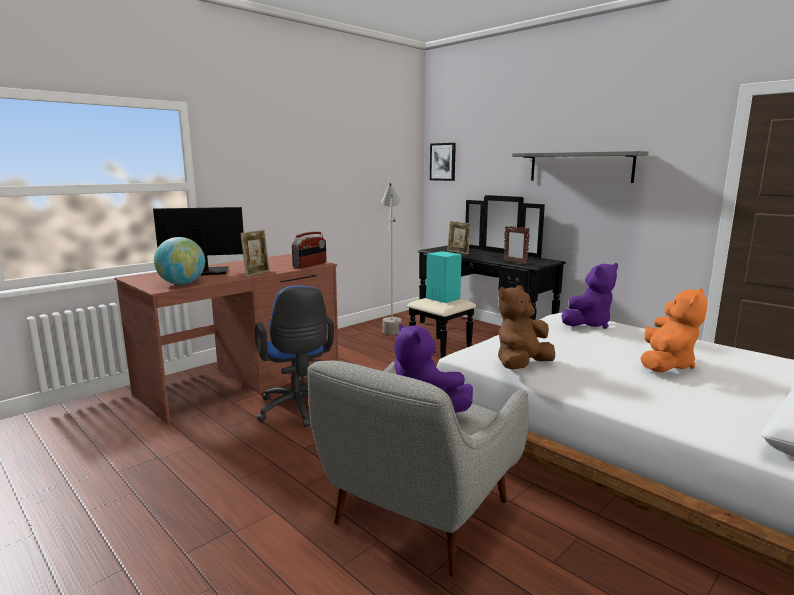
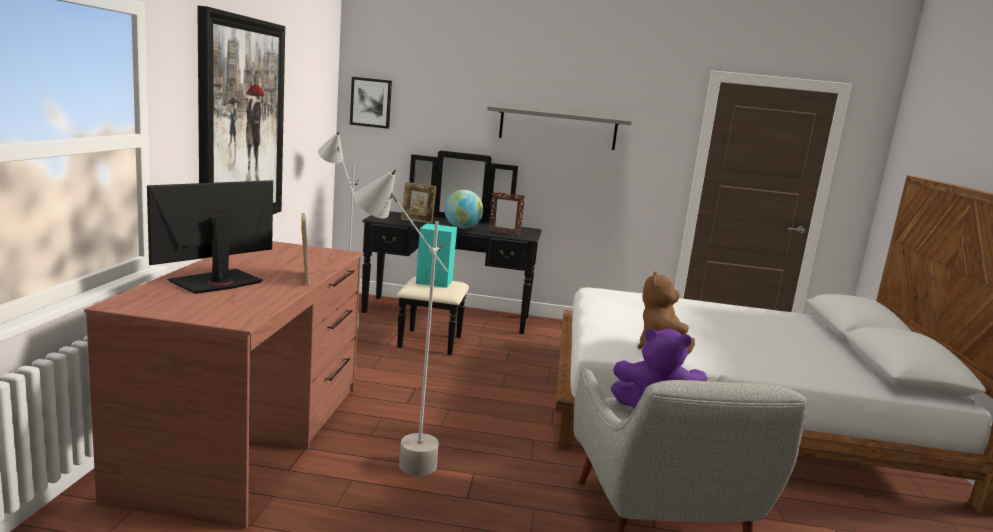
camera: 40 degrees left, 0 degrees up
globe [154,237,205,285] -> globe moved to [444,190,483,229]
blue office chair [255,285,334,427] -> grey floor lamp [354,169,448,476]
radio [292,232,326,269] -> none
purple plush toy [562,263,618,329] -> none
orange plush toy [641,288,707,373] -> none
none -> picture [197,6,285,214]

